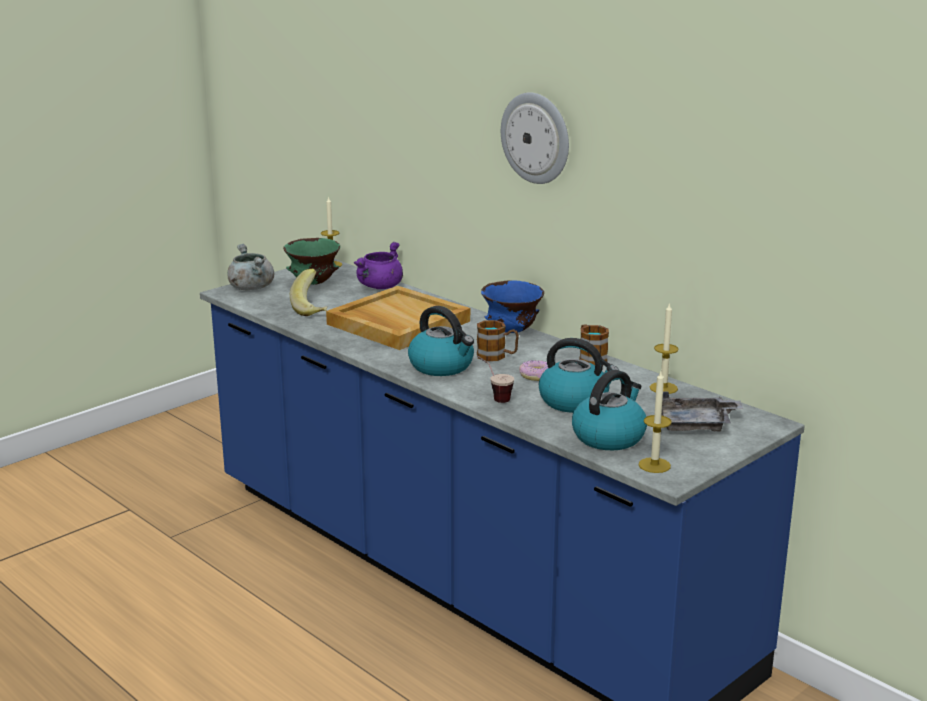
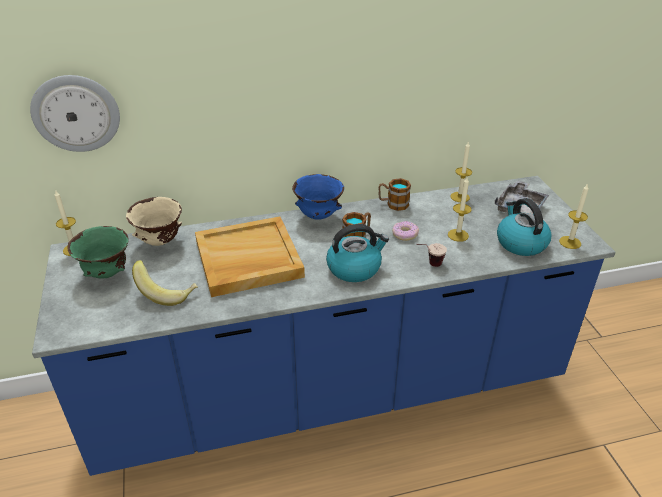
camera: 60 degrees left, 15 degrees up
grey cooking pot [227,244,274,290] -> none
purple cooking pot [354,242,403,289] -> beige bowl [126,197,182,246]
wall clock [501,92,569,184] -> wall clock moved to [30,75,120,152]
kettle [539,338,619,413] -> candle [448,177,472,242]

